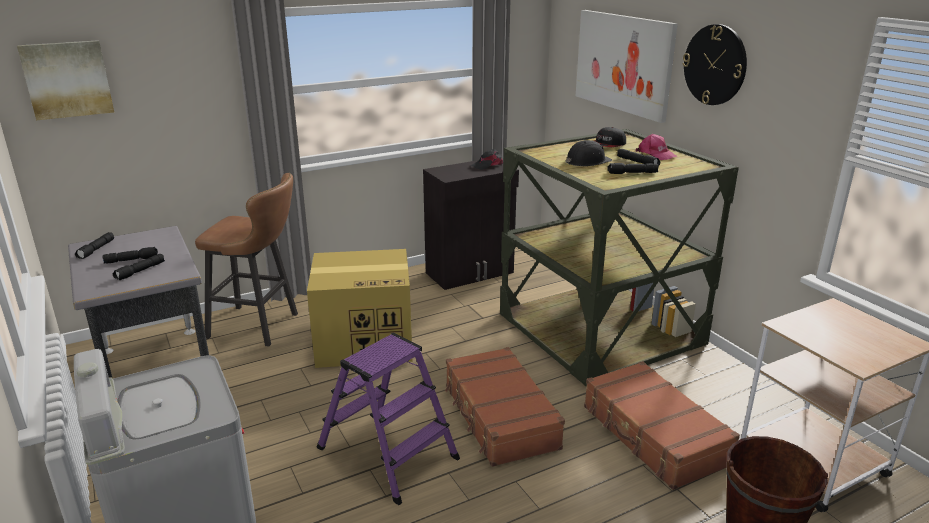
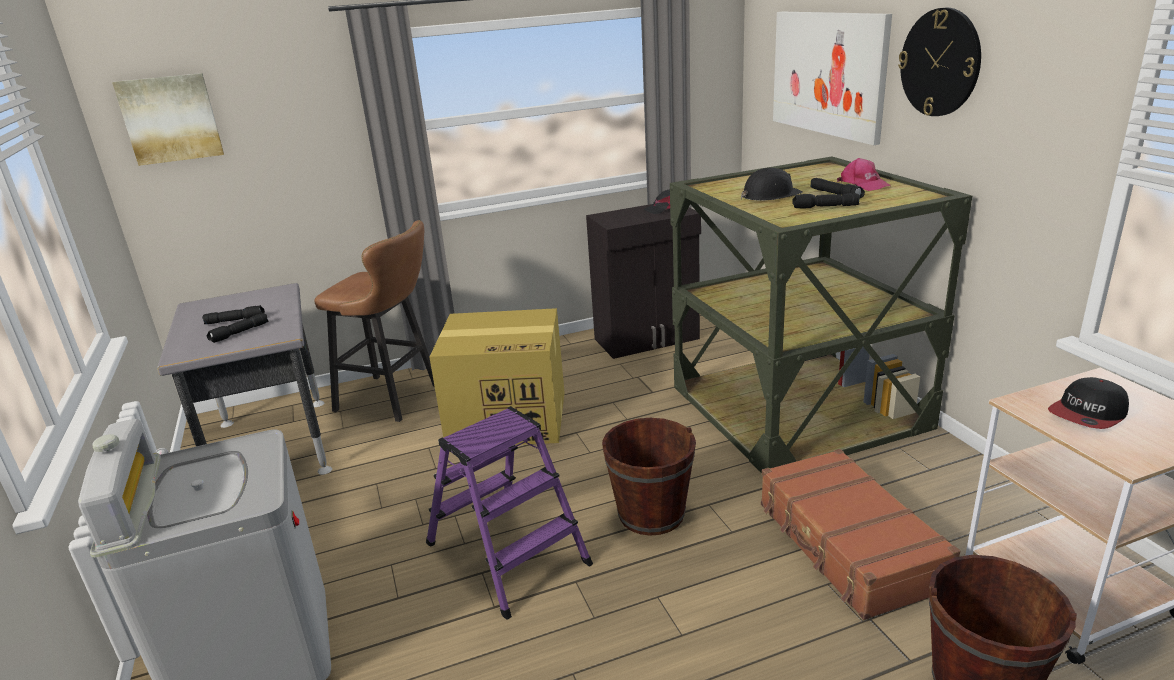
camera: 10 degrees right, 0 degrees up
black flashlight [75,232,114,259] -> none
brown suitcase [445,347,565,467] -> brown bucket [602,418,696,536]
cap [595,127,626,147] -> cap moved to [1048,377,1129,429]

